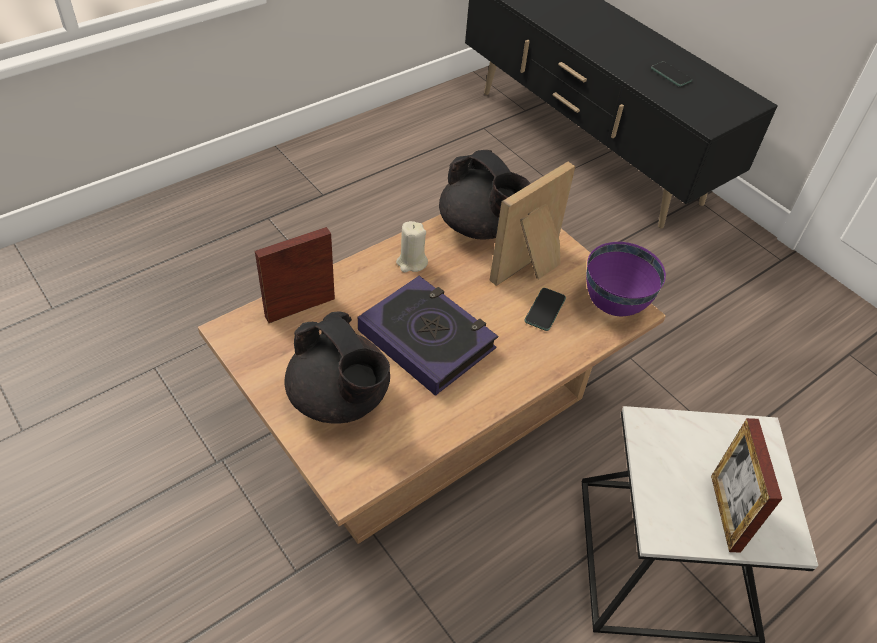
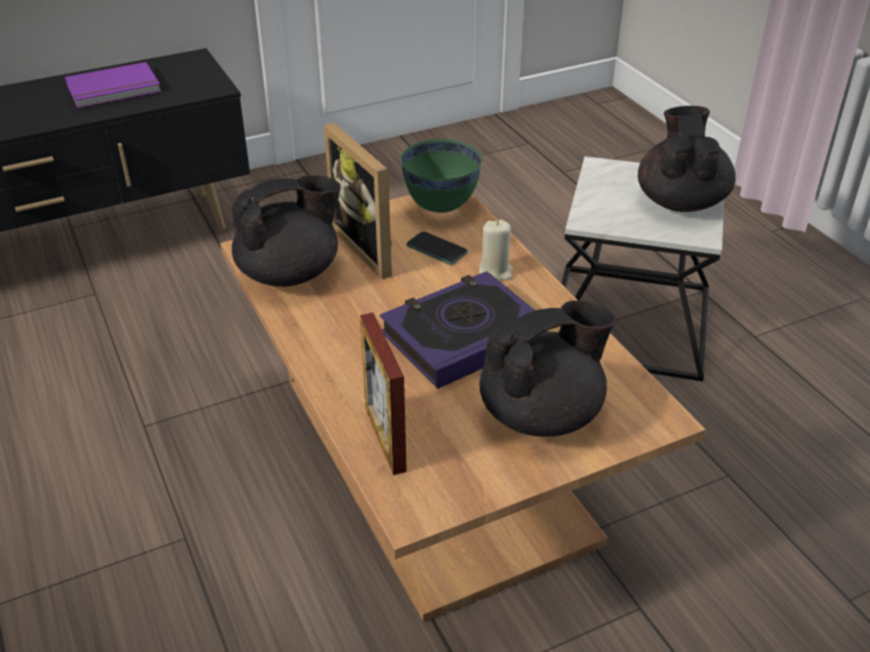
camera: 75 degrees left, 10 degrees down
beige candle [396,221,428,272] -> beige candle moved to [479,220,513,281]
purple bowl [586,242,666,316] -> green bowl [400,139,482,213]
phone [651,61,693,87] -> purple book [65,62,161,108]
picture frame [711,418,782,553] -> black teapot [638,106,736,212]

